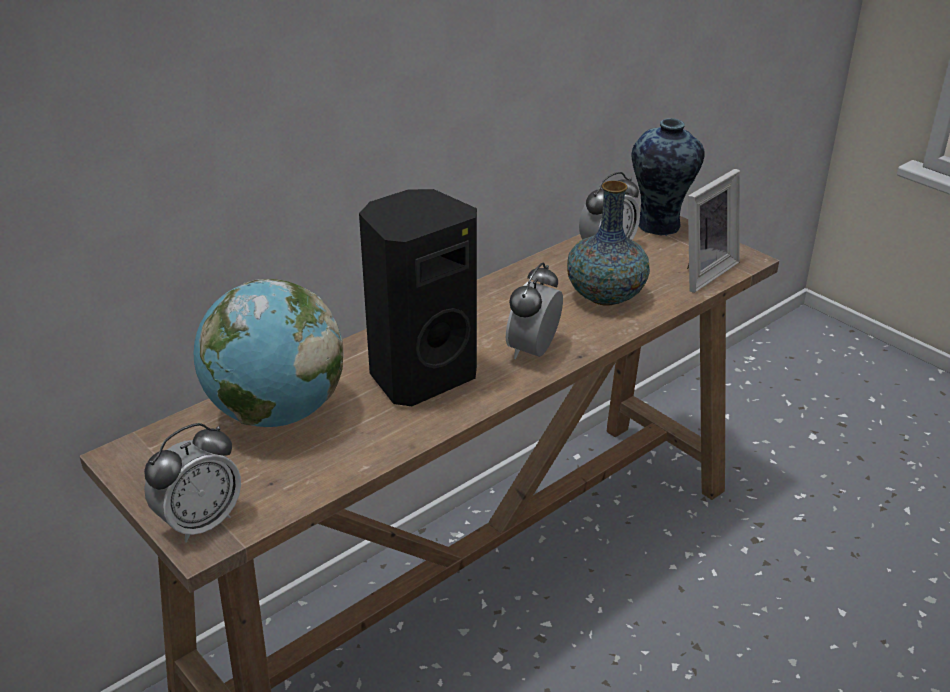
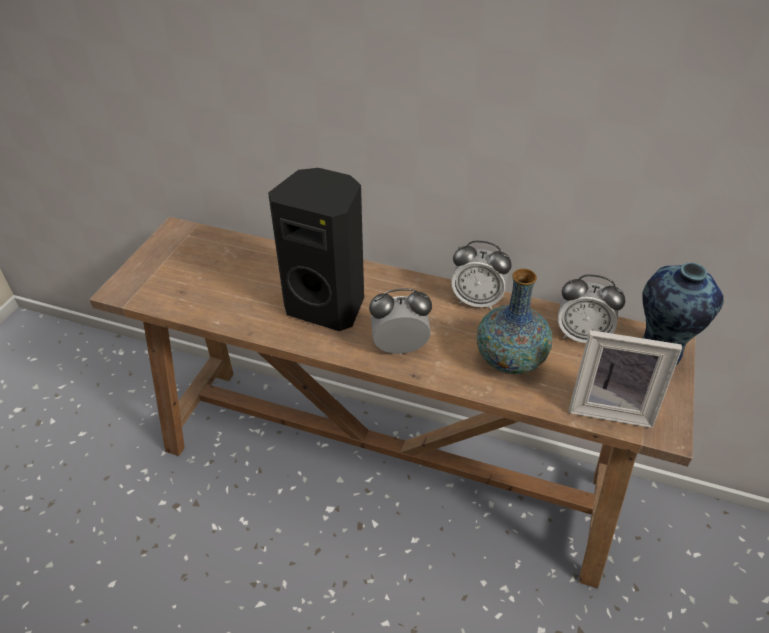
camera: 60 degrees right, 10 degrees up
alarm clock [144,423,241,543] -> alarm clock moved to [451,241,512,310]
globe [194,279,343,427] -> none

